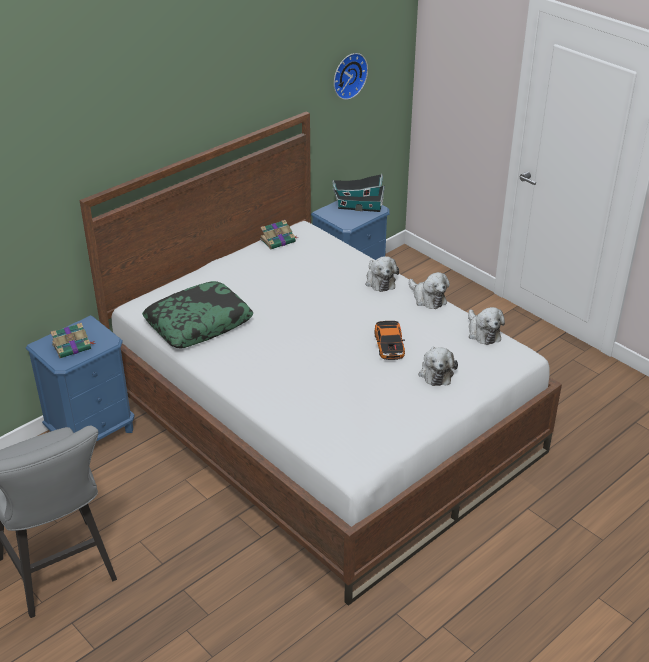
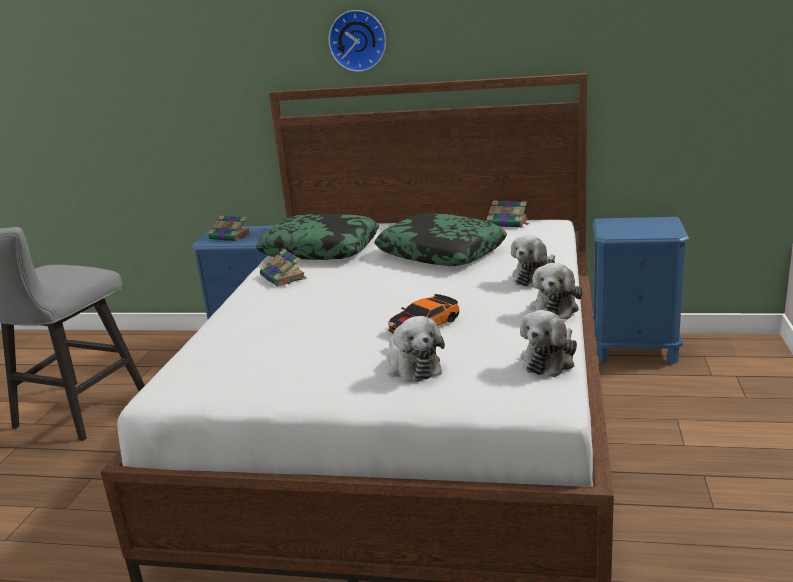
camera: 55 degrees right, 15 degrees down
toy house [332,174,385,212] -> none
wall clock [334,53,368,100] -> wall clock moved to [328,10,386,72]
plush toy [419,346,458,386] -> plush toy turned 75 degrees counterclockwise [388,316,445,382]
none -> book [260,249,307,287]
none -> pillow [374,213,507,266]

